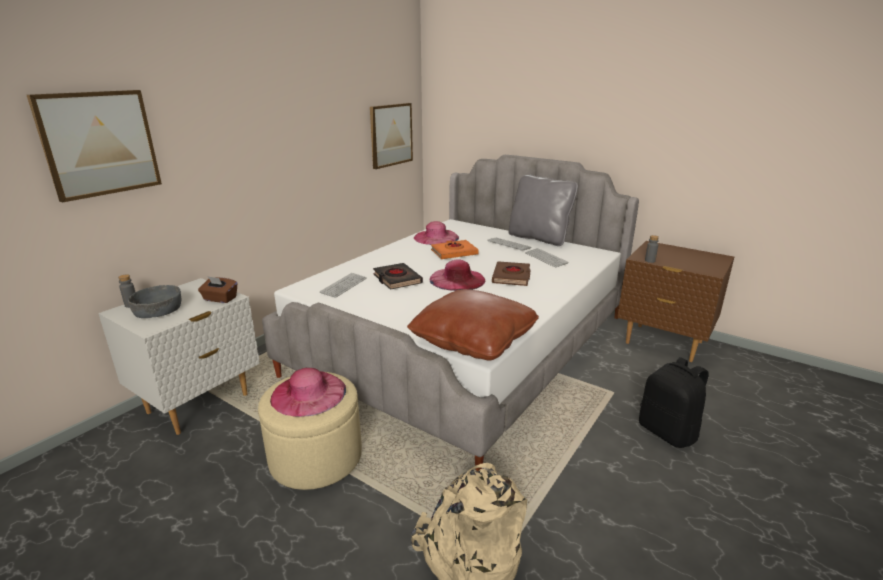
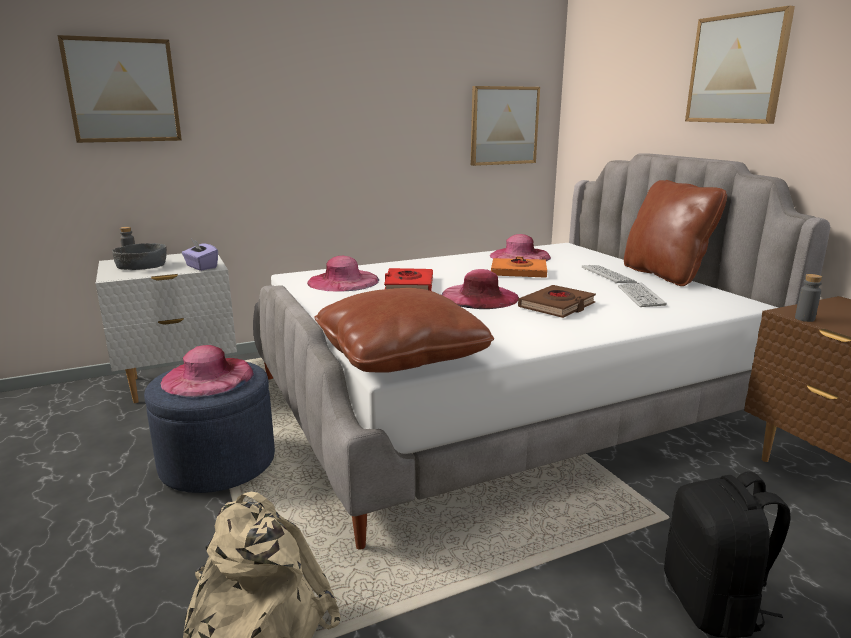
camera: 30 degrees right, 5 degrees down
brown tissue box [198,276,237,303] -> purple tissue box [182,240,218,271]
beige ottoman [258,372,362,490] -> blue ottoman [144,362,275,493]
keyboard [320,273,366,298] -> pink hat [307,256,379,292]
black book [373,263,423,290] -> red book [384,268,433,291]
grey pillow [508,175,578,246] -> brown pillow [624,180,727,286]
none -> picture [685,5,795,124]

